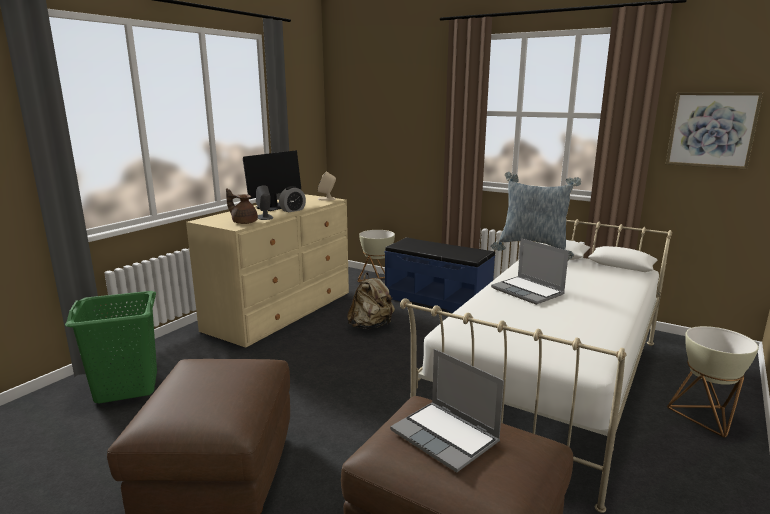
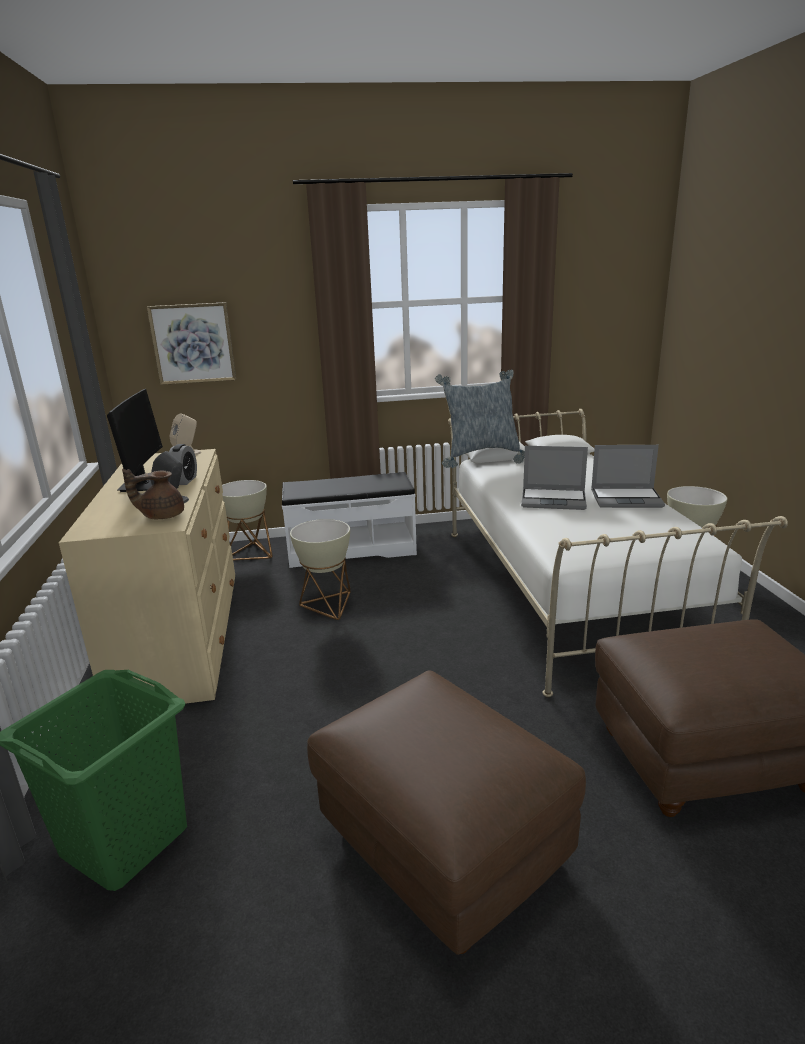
camera: 40 degrees left, 5 degrees up
beige backpack [347,273,395,329] -> planter [290,519,350,620]
blue bench [385,237,495,313] -> white bench [282,472,417,568]
laptop [390,349,504,472] -> laptop moved to [591,445,665,508]
picture [666,92,763,170] -> picture moved to [147,302,236,385]

